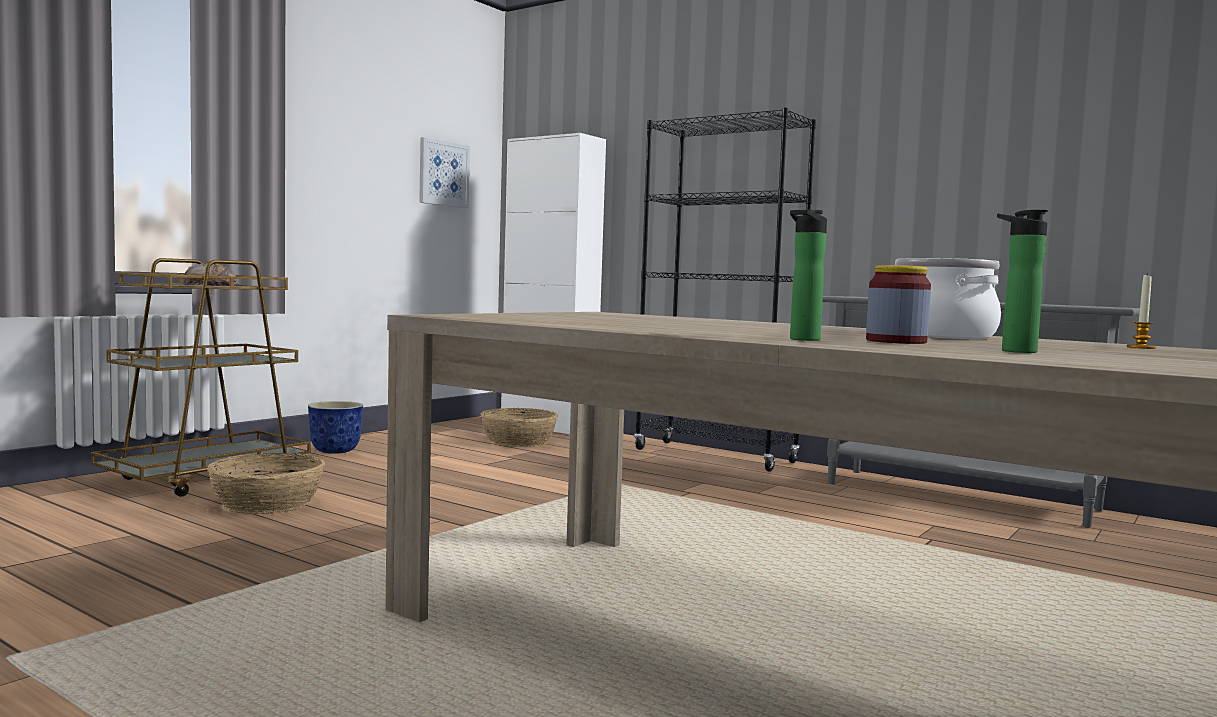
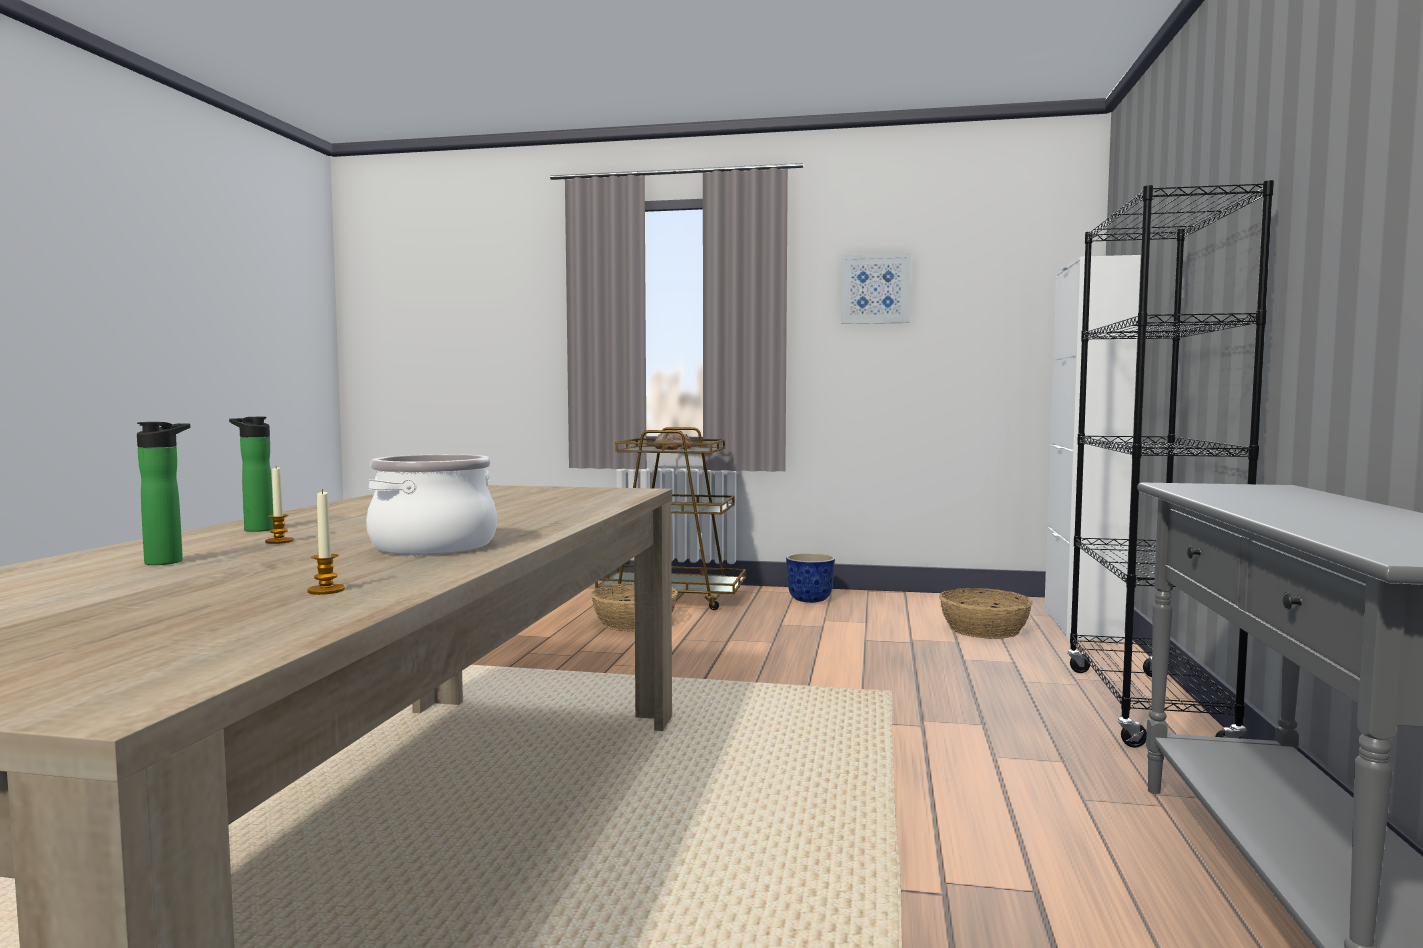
camera: 65 degrees right, 0 degrees up
picture [419,137,470,208] -> picture moved to [841,253,911,324]
jar [866,265,931,344] -> candle [265,467,294,544]

